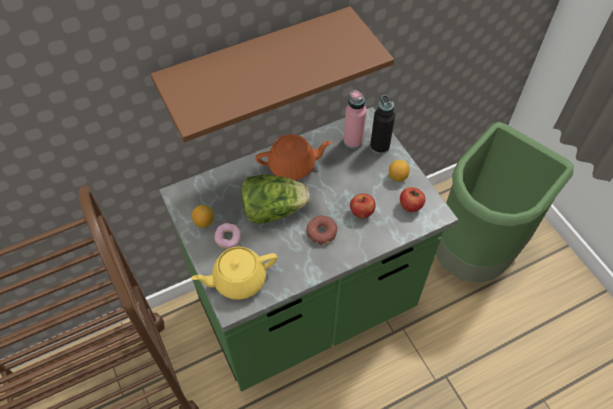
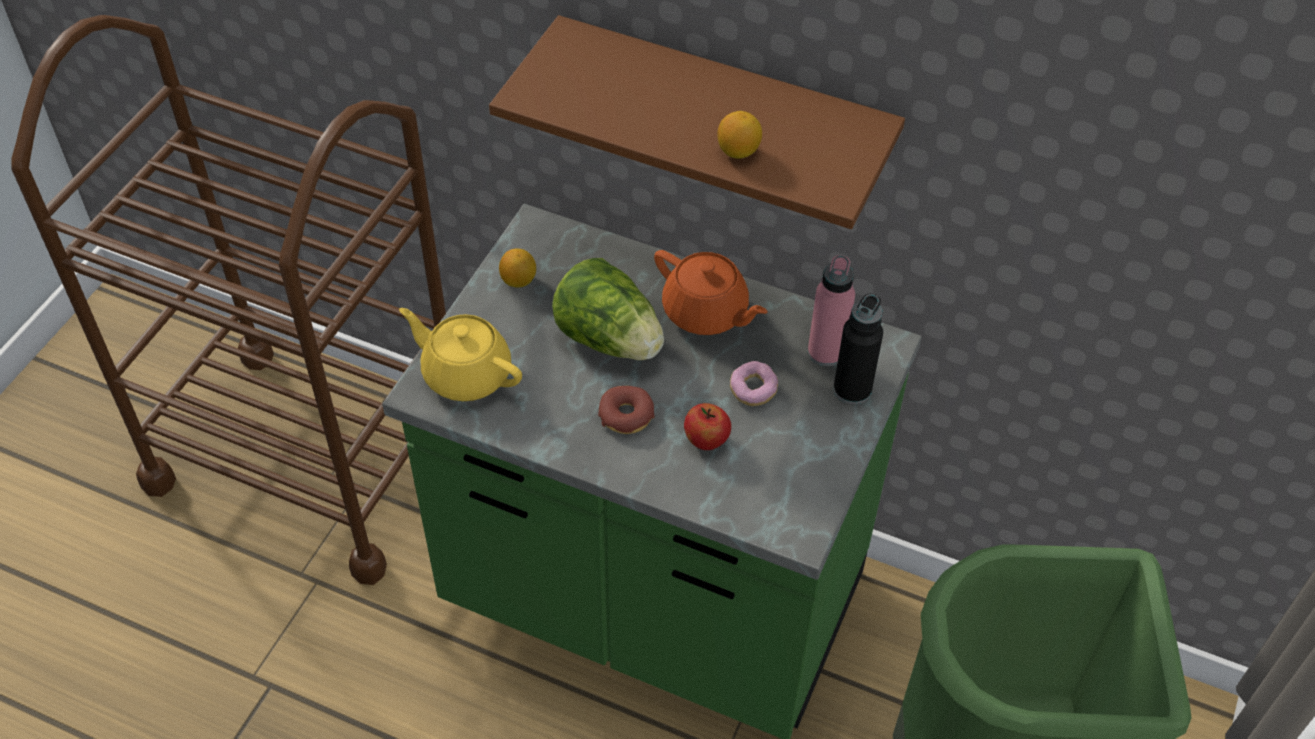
camera: 50 degrees right, 5 degrees down
donut [214,223,241,249] -> donut moved to [730,361,778,406]
lemon [389,160,410,182] -> lemon moved to [717,111,762,159]
apple [400,187,425,212] -> none

